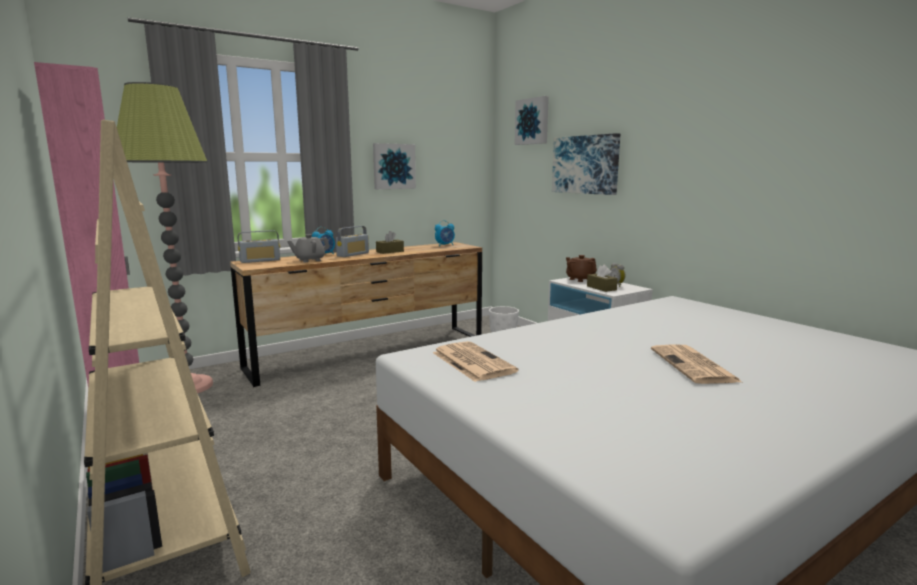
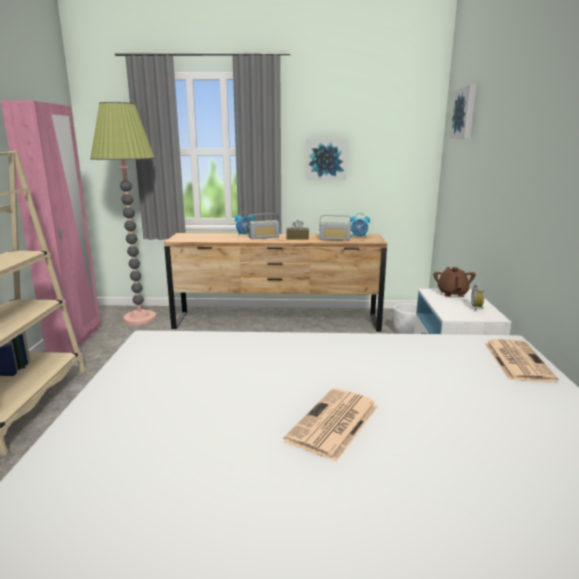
camera: 35 degrees right, 5 degrees up
radio [238,230,280,263] -> radio moved to [319,215,351,241]
grey teapot [287,234,330,262] -> none
newspaper [433,341,518,382] -> newspaper moved to [484,339,558,382]
picture [552,133,620,195] -> none
brown tissue box [587,265,618,292] -> none

